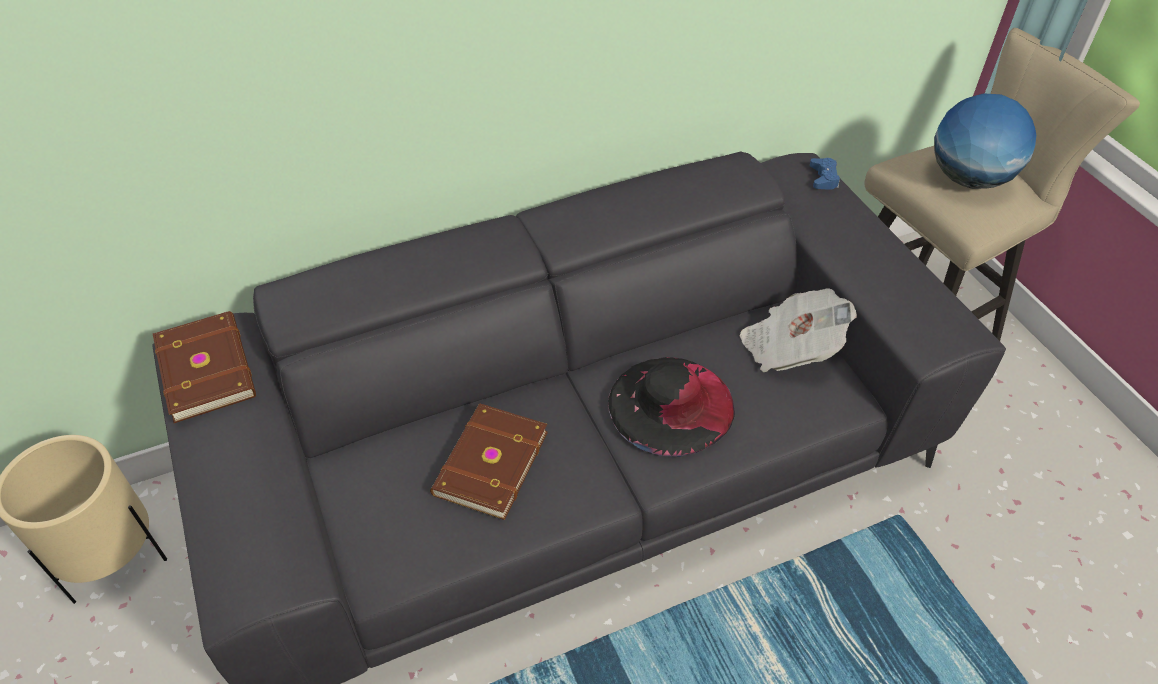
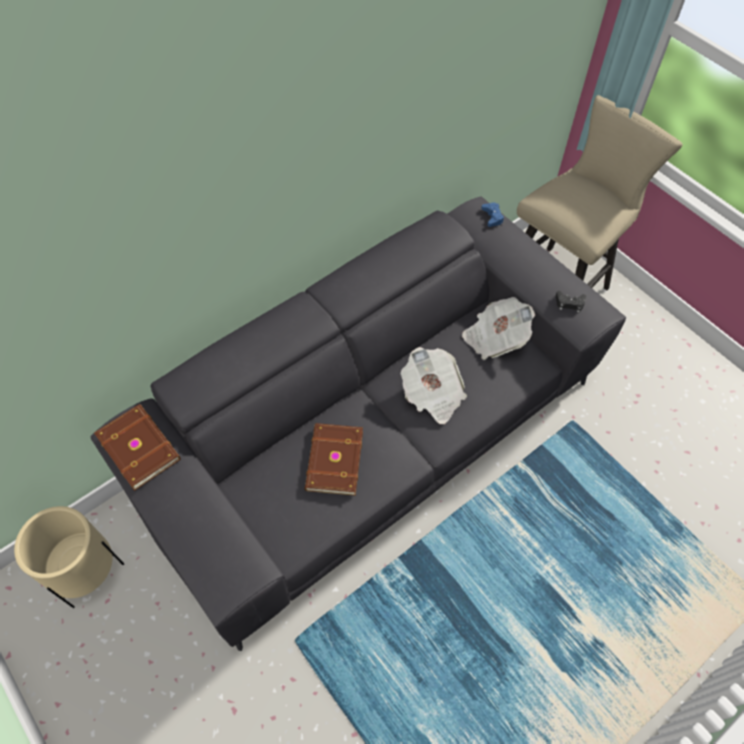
camera: 15 degrees left, 10 degrees up
black hat [608,357,735,457] -> newspaper [401,347,467,424]
globe [934,93,1036,189] -> none
none -> black game controller [556,291,586,312]

